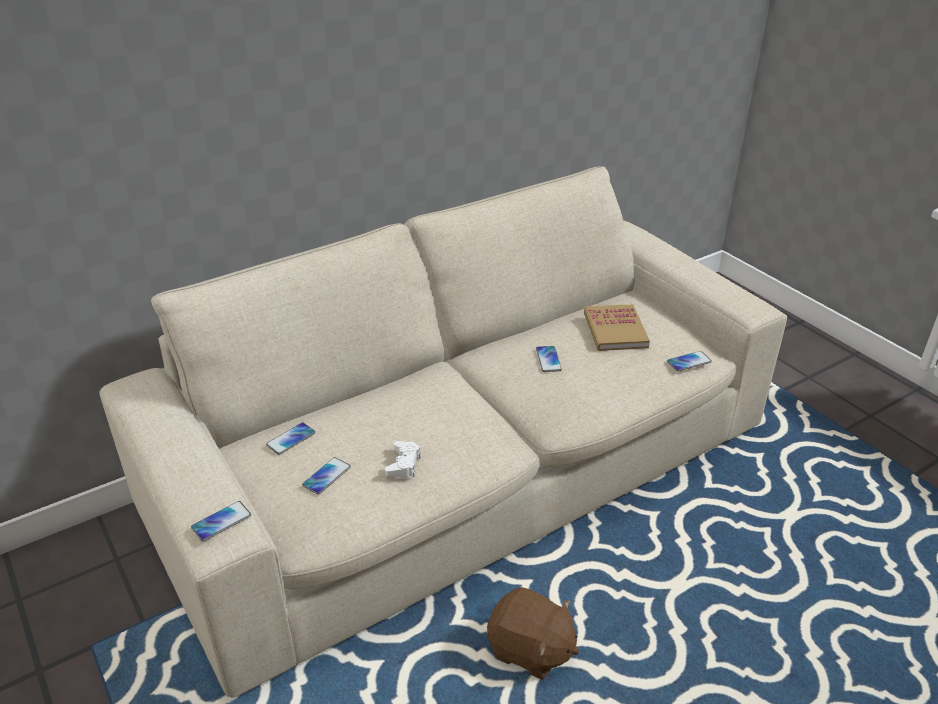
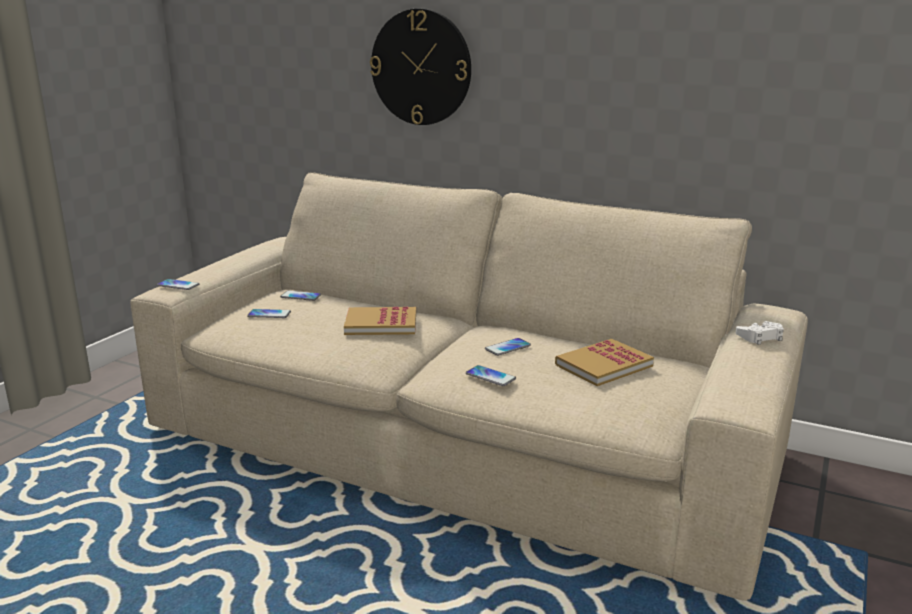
camera: 60 degrees right, 15 degrees down
white game controller [385,441,421,478] -> white game controller moved to [736,321,784,345]
brown plush toy [487,587,579,680] -> none
phone [667,351,712,371] -> phone moved to [466,365,516,386]
none -> book [344,306,416,335]
none -> wall clock [370,9,471,125]

